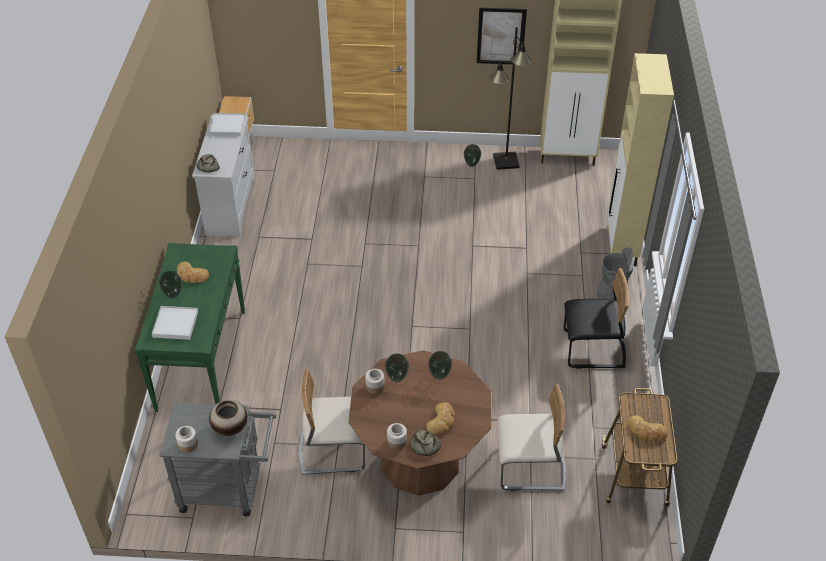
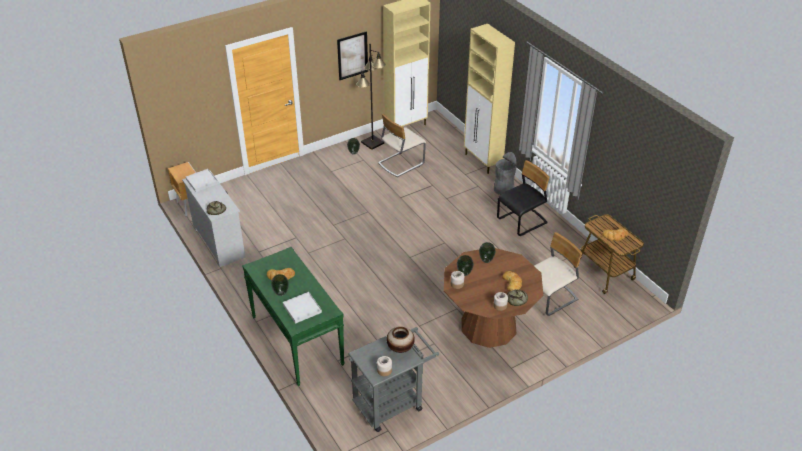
camera: 35 degrees left, 5 degrees down
beige chair [299,368,365,475] -> beige chair moved to [378,114,426,178]

